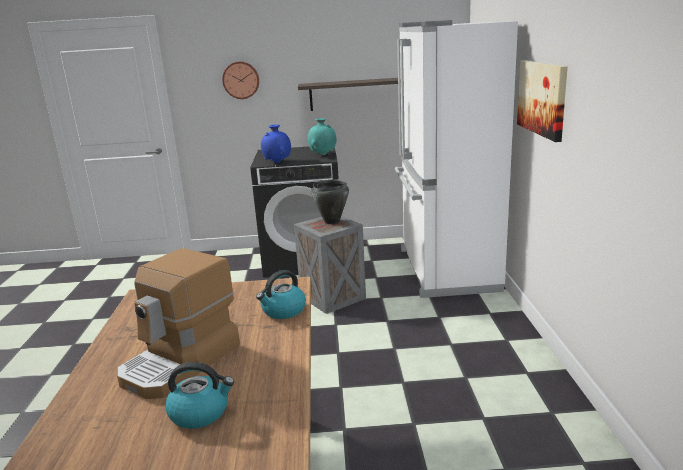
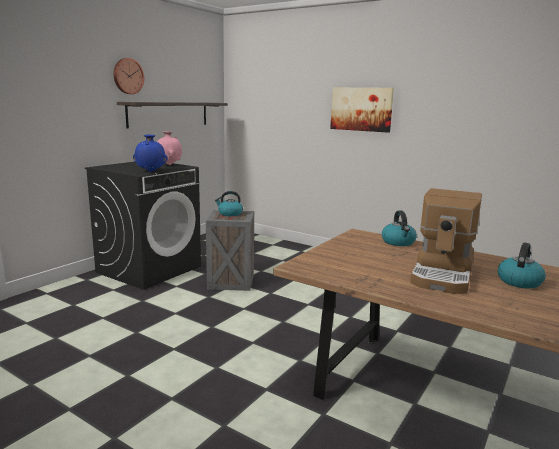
camera: 55 degrees left, 5 degrees down
coffee machine [117,248,240,399] -> coffee machine turned 45 degrees clockwise [410,188,482,294]
wall clock [222,61,259,99] -> wall clock moved to [113,58,144,94]
turquoise vase [308,118,337,155] -> pink vase [157,132,182,165]
black cooking pot [311,180,349,224] -> kettle [215,191,243,216]
white fridge [395,20,518,298] -> none

